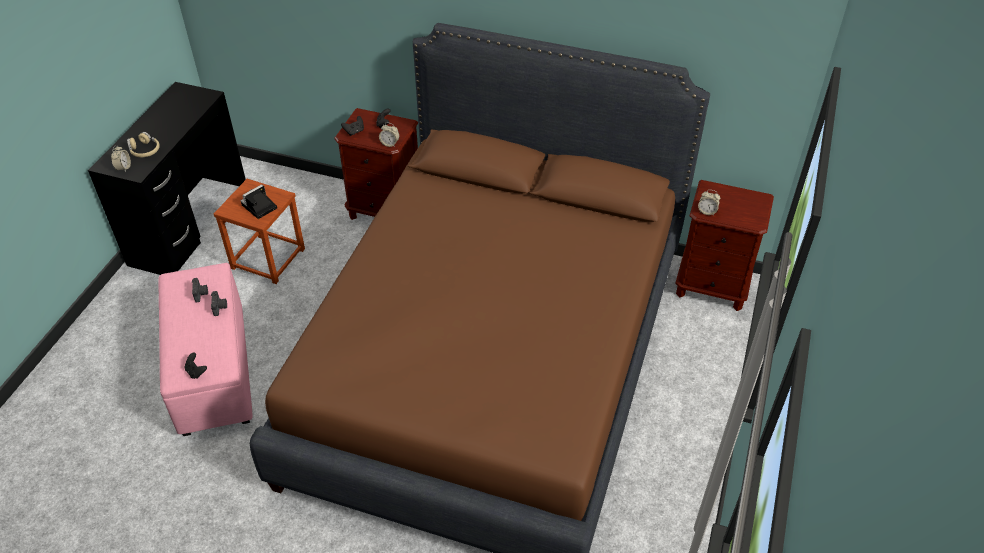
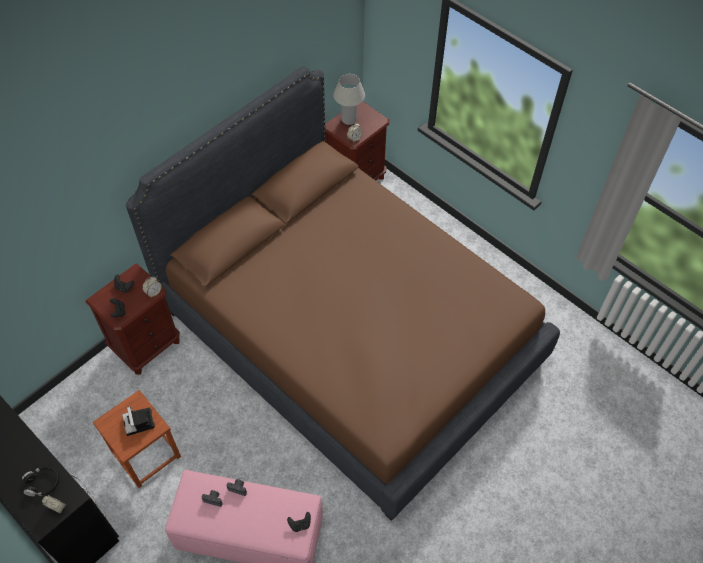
camera: 65 degrees left, 10 degrees up
beige headphones [127,132,160,157] -> black headphones [22,466,59,496]
none -> white table lamp [333,74,365,125]

